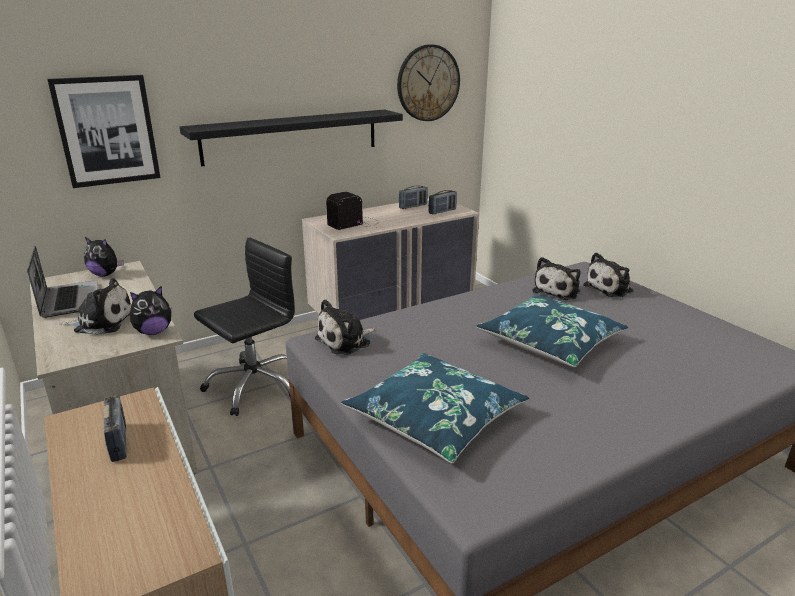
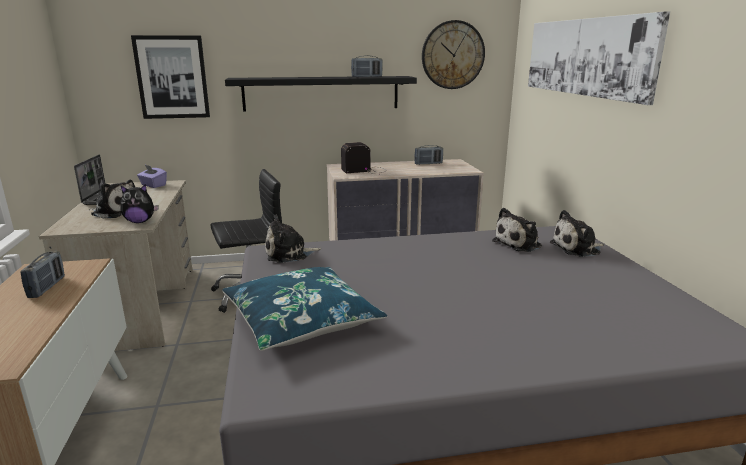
camera: 20 degrees right, 5 degrees down
plush toy [84,237,124,277] -> purple tissue box [137,165,167,188]
radio [428,190,457,214] -> radio moved to [351,56,382,77]
blue pillow [476,295,628,367] -> none
none -> picture [528,11,670,105]

